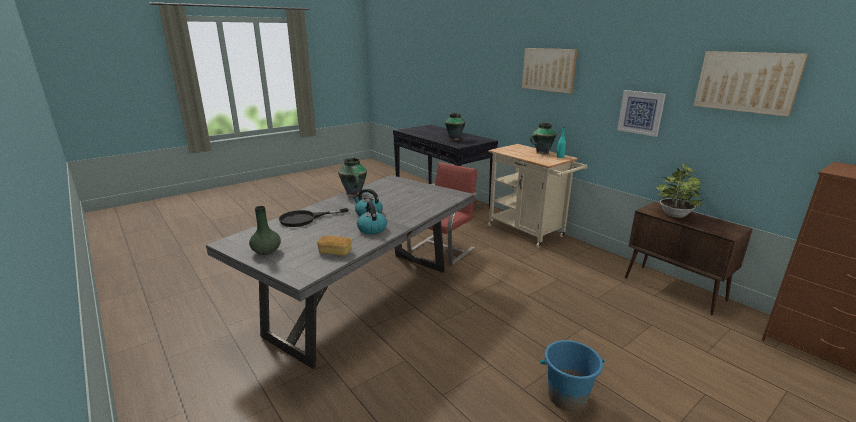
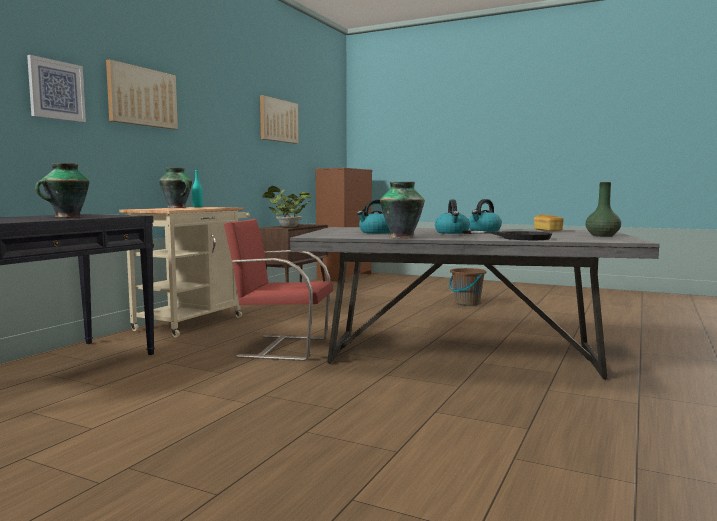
camera: 115 degrees left, 15 degrees down
blue bucket [540,340,605,412] -> brown bucket [449,268,487,306]
picture [617,90,666,137] -> picture moved to [27,55,86,122]
none -> kettle [357,199,390,233]

